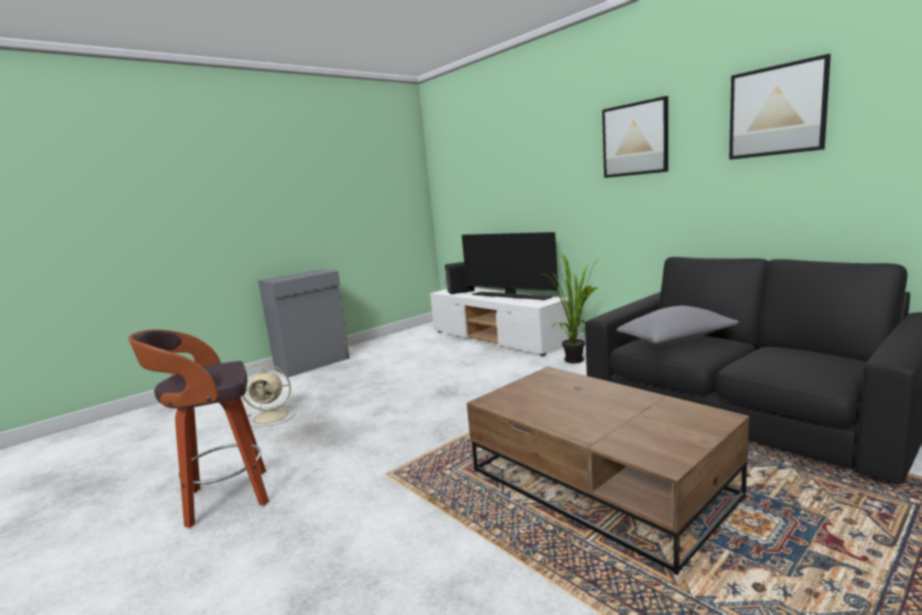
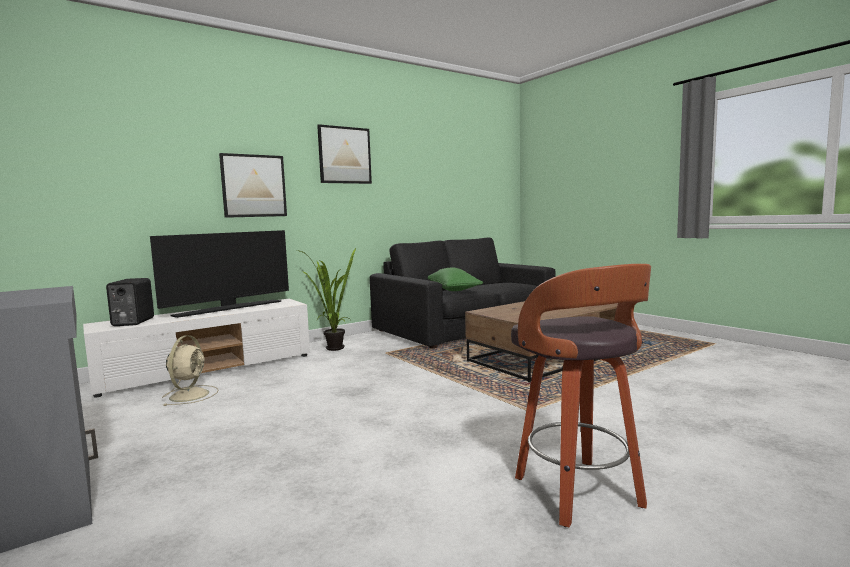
camera: 85 degrees left, 5 degrees down
beige fan [242,364,297,427] -> beige fan moved to [162,335,219,406]
grey pillow [617,306,739,345] -> green pillow [428,267,483,291]
picture [729,54,831,160] -> picture moved to [219,153,287,218]

